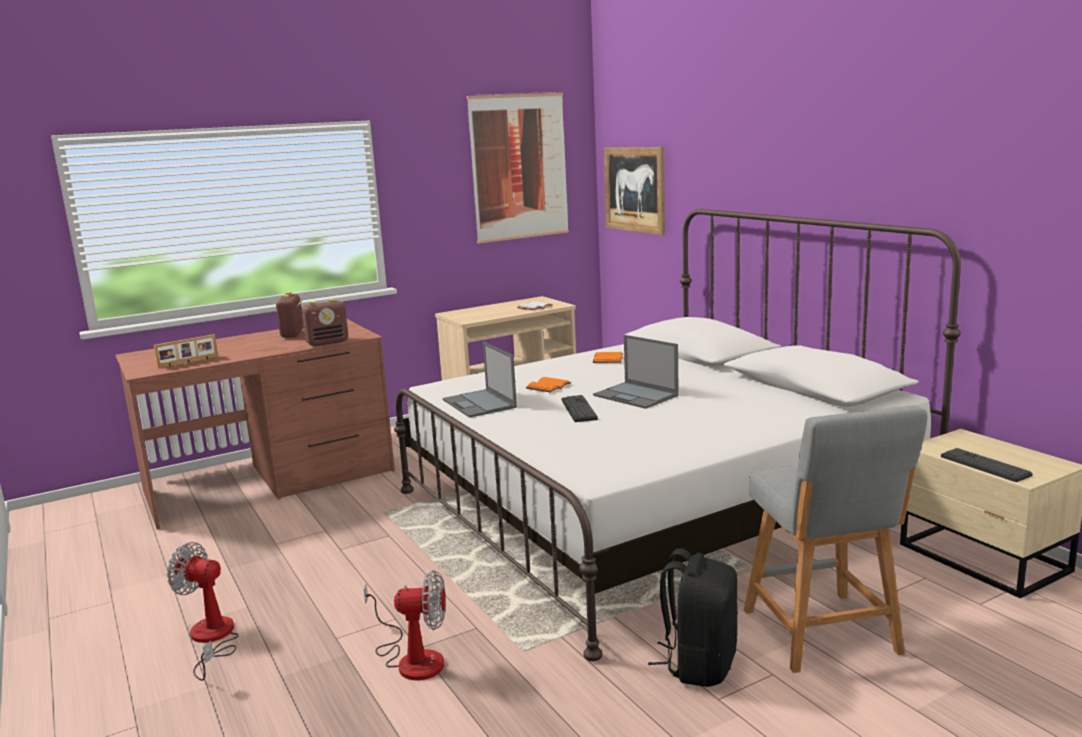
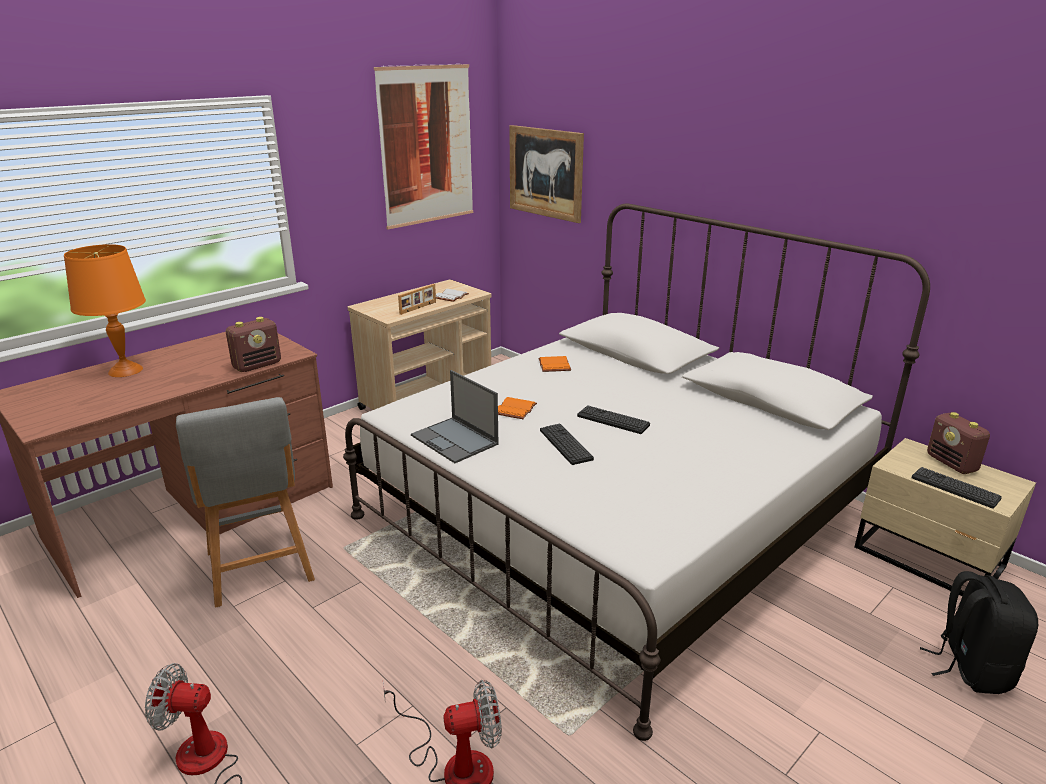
camera: 15 degrees left, 10 degrees up
picture frame [154,334,218,369] -> picture frame moved to [398,284,436,315]
radio [276,292,304,338] -> radio moved to [927,412,990,474]
laptop [593,335,679,409] -> keyboard [577,405,650,434]
black backpack [648,548,738,687] -> black backpack moved to [920,571,1038,694]
grey stool [744,405,928,673] -> grey stool moved to [176,397,315,608]
none -> orange table lamp [64,244,146,377]

